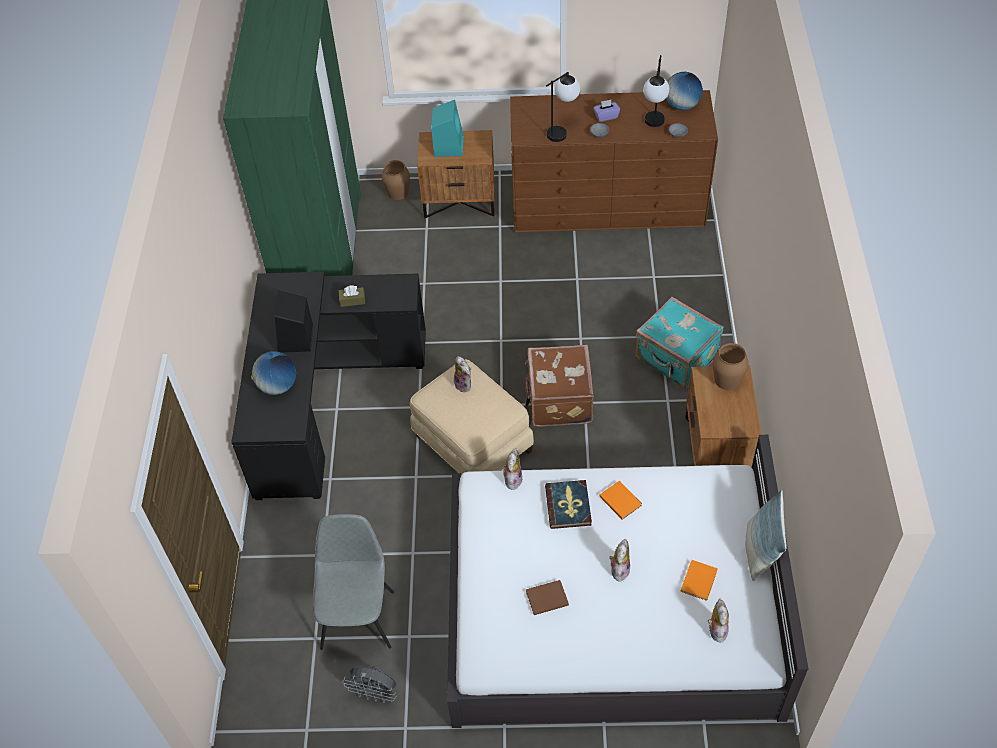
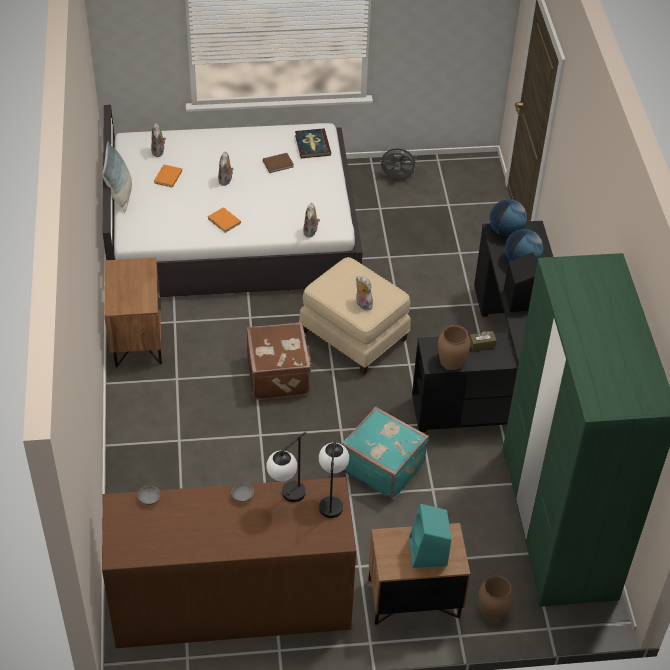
camera: 170 degrees right, 5 degrees down
grey chair [313,514,394,650] -> none
book [545,480,592,529] -> book moved to [295,128,331,158]
purple tissue box [593,100,620,122] -> none
turquoise suitcase [635,297,724,389] -> turquoise suitcase moved to [342,407,429,500]
table lamp [643,55,669,127] -> table lamp moved to [319,442,349,518]
globe [666,72,703,110] -> globe moved to [490,199,527,237]
brown vase [713,343,748,390] -> brown vase moved to [438,325,471,370]

